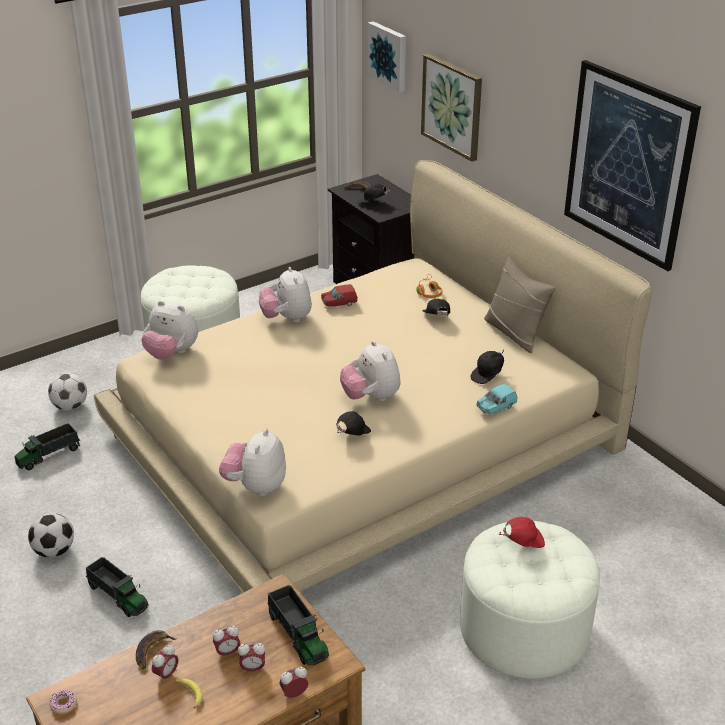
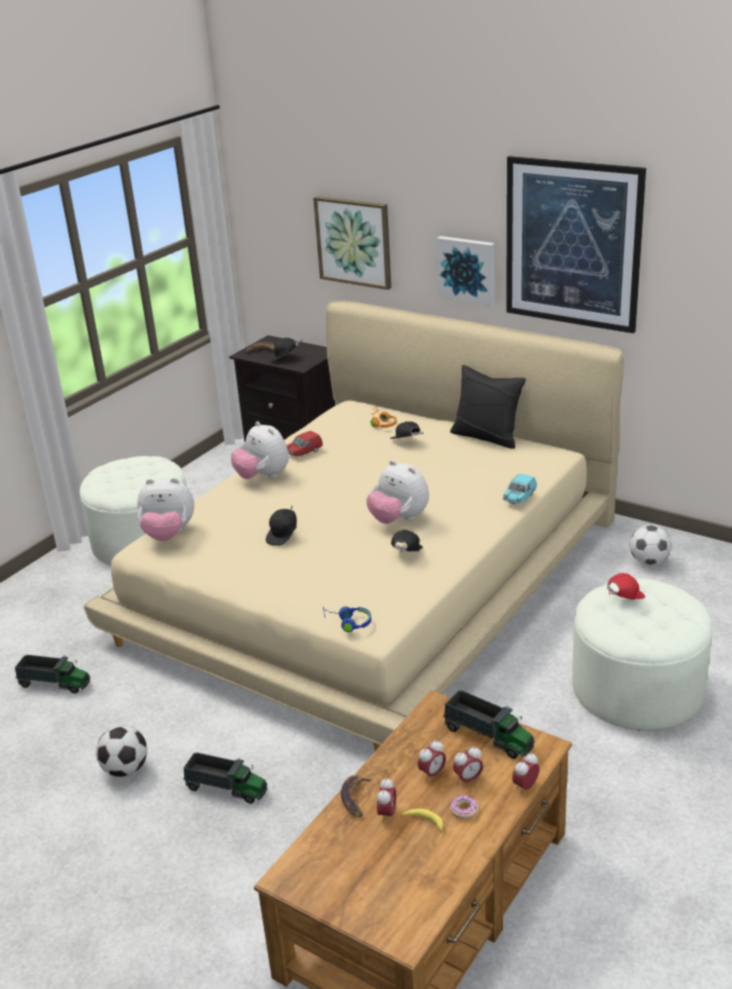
camera: 20 degrees left, 5 degrees down
toy truck [15,423,80,470] -> toy truck turned 105 degrees counterclockwise [15,655,90,694]
football [48,373,87,410] -> football moved to [630,525,672,565]
donut [50,690,77,714] -> donut moved to [450,795,479,819]
plush toy [219,429,286,496] -> blue headphones [323,606,371,632]
picture [368,21,406,92] -> picture moved to [437,236,495,306]
black cap [471,350,504,384] -> black cap moved to [266,505,297,546]
beige pillow [484,257,556,353] -> black pillow [450,365,526,449]

